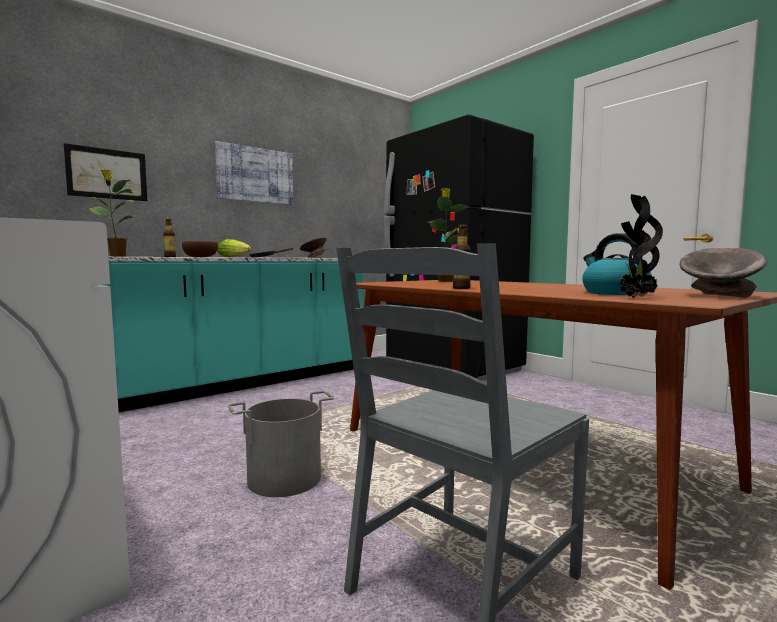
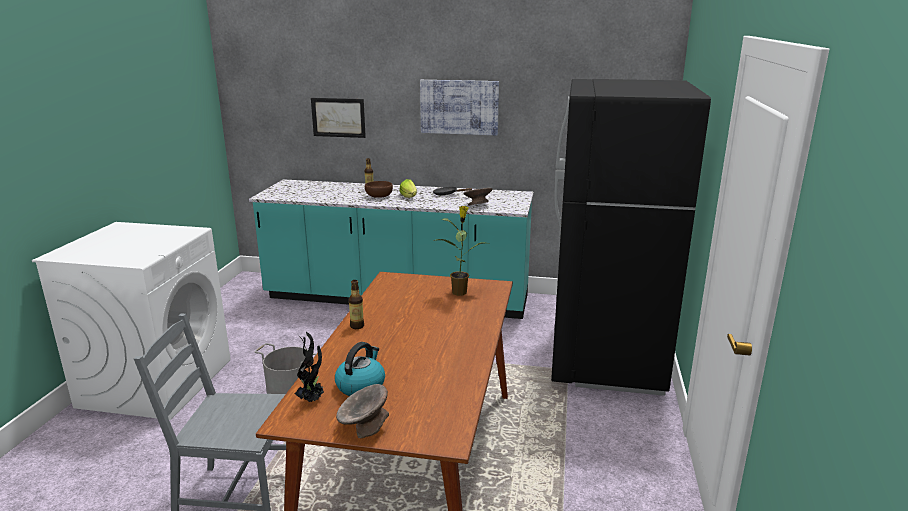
camera: 50 degrees right, 15 degrees up
potted plant [89,169,135,257] -> none

